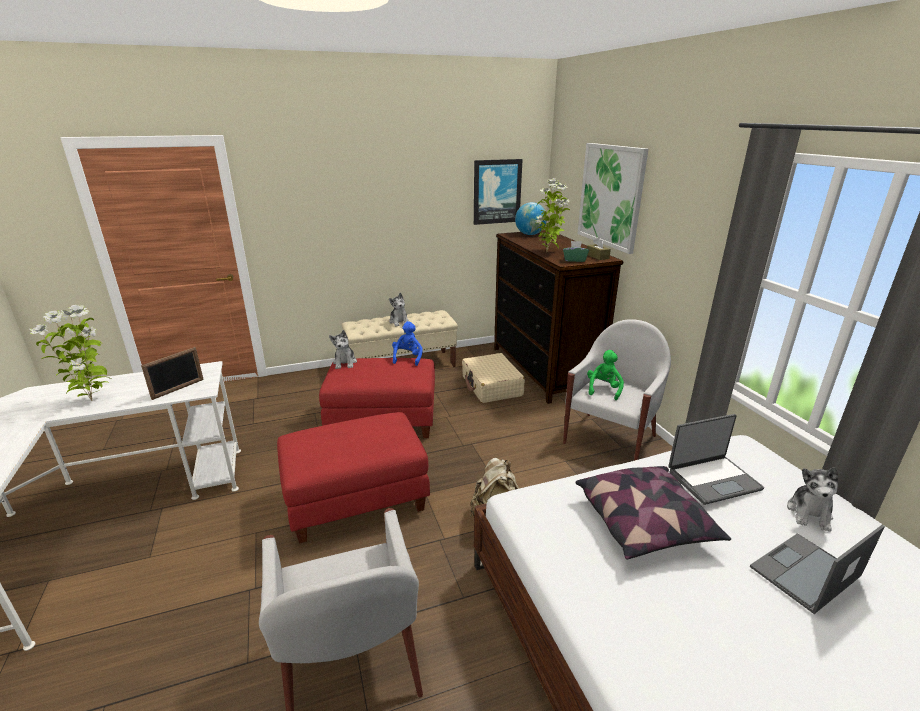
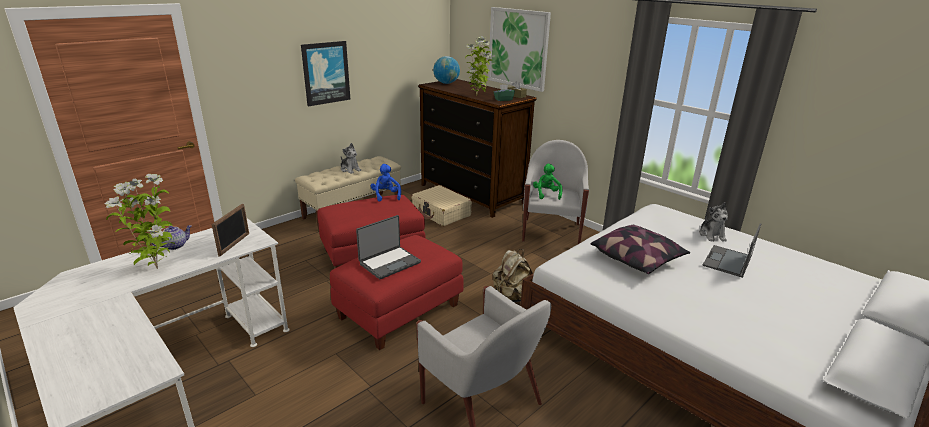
camera: 25 degrees left, 0 degrees up
plush toy [329,330,357,369] -> none
picture [474,159,523,225] -> picture moved to [301,41,350,107]
laptop [669,414,764,505] -> laptop moved to [356,215,421,279]
none -> teapot [152,225,192,250]

